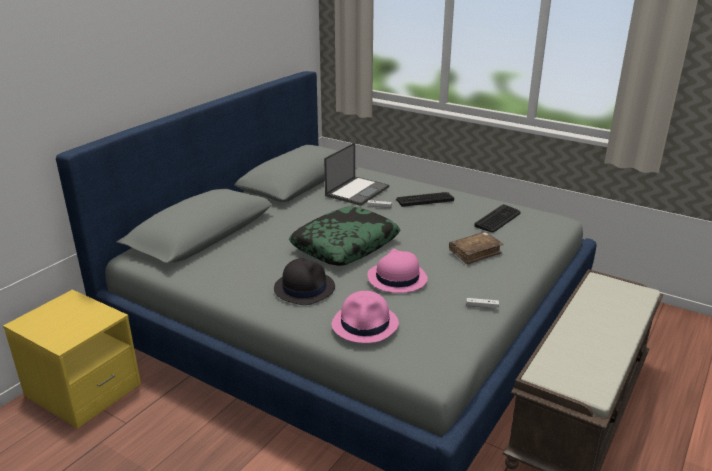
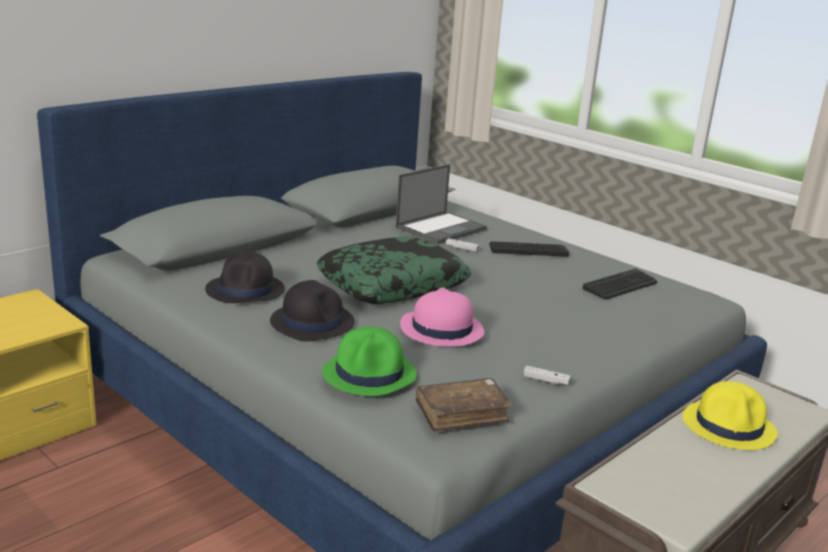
camera: 10 degrees right, 5 degrees down
pink hat [331,291,399,343] -> green hat [322,326,417,396]
brown book [449,232,504,265] -> brown book moved to [416,378,513,432]
none -> black hat [205,251,285,303]
none -> yellow hat [683,381,778,450]

